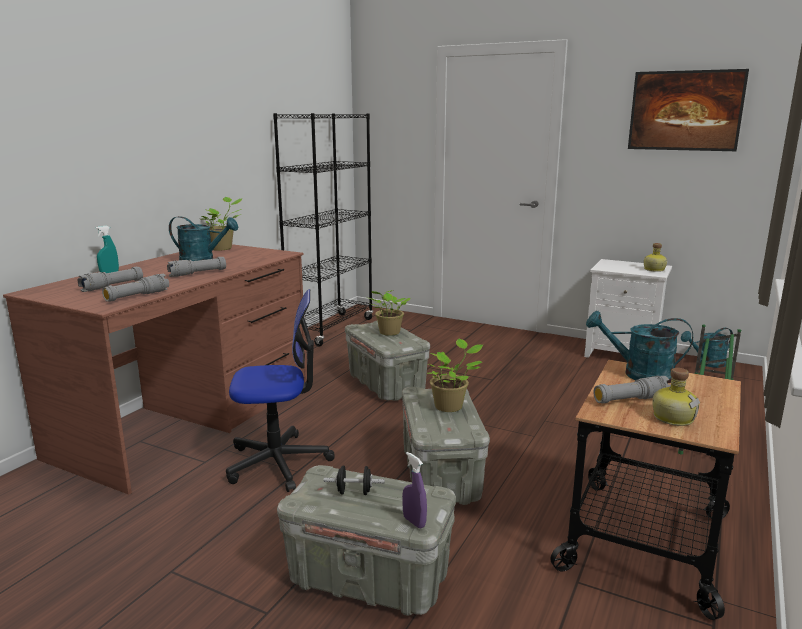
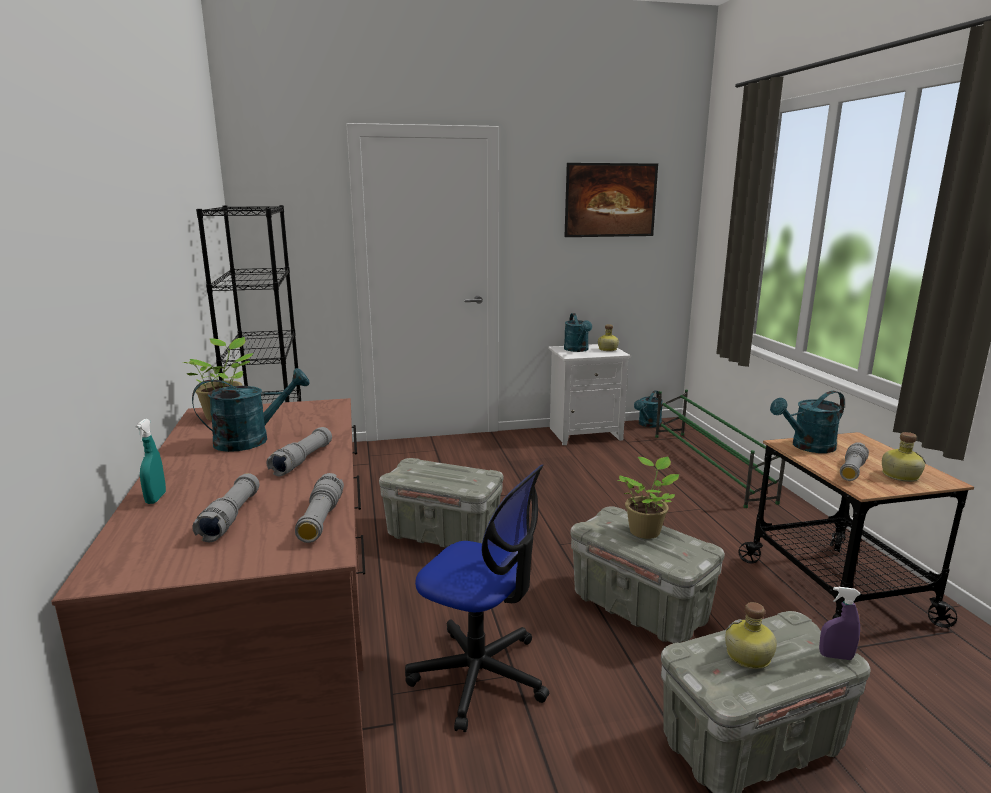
camera: 40 degrees left, 0 degrees up
office chair [226,289,335,492] -> office chair turned 75 degrees clockwise [405,465,549,732]
black dumbbell [324,466,385,495] -> bottle [725,602,777,669]
potted plant [369,290,410,336] -> none
none -> turquoise watering can [564,313,592,352]

